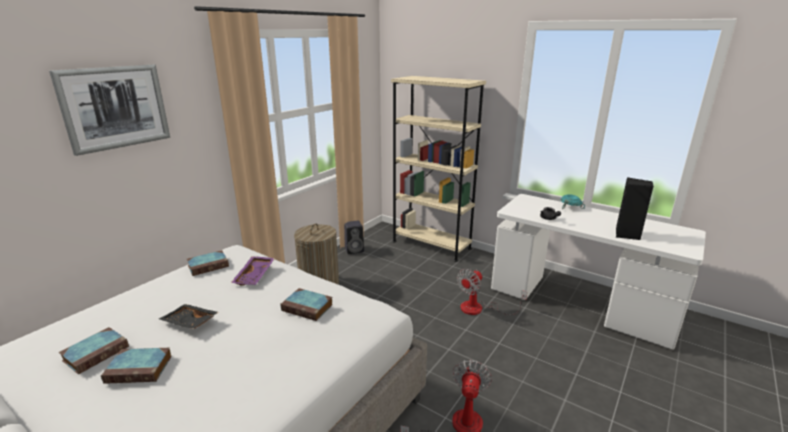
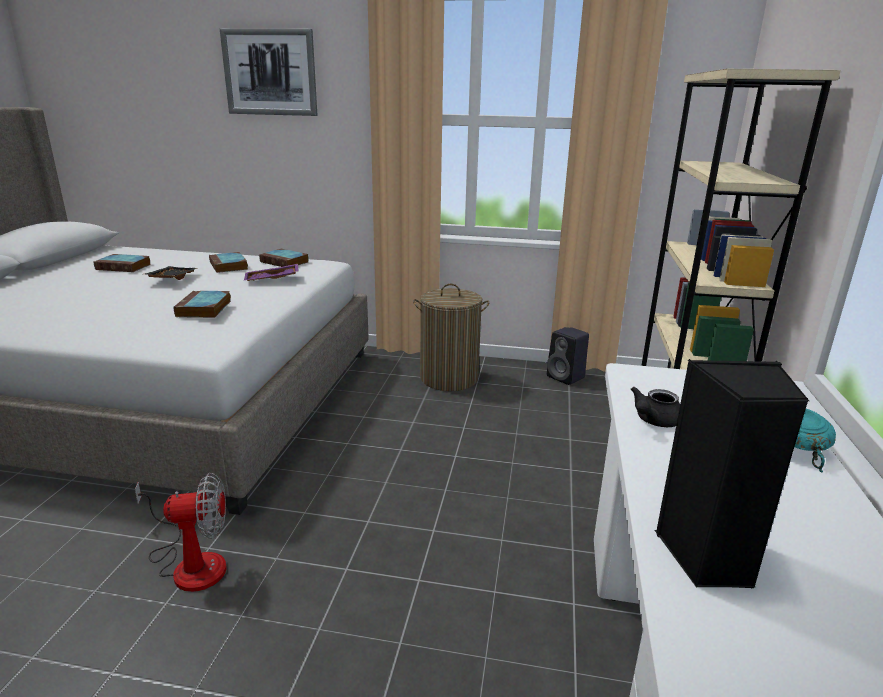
camera: 65 degrees right, 0 degrees up
book [101,348,172,384] -> book moved to [209,252,248,273]
fan [457,269,527,315] -> none

